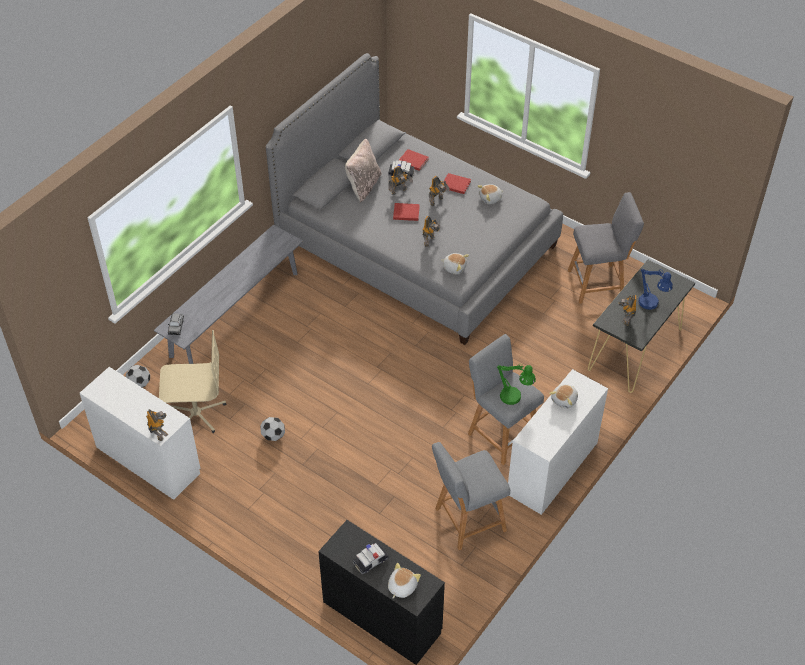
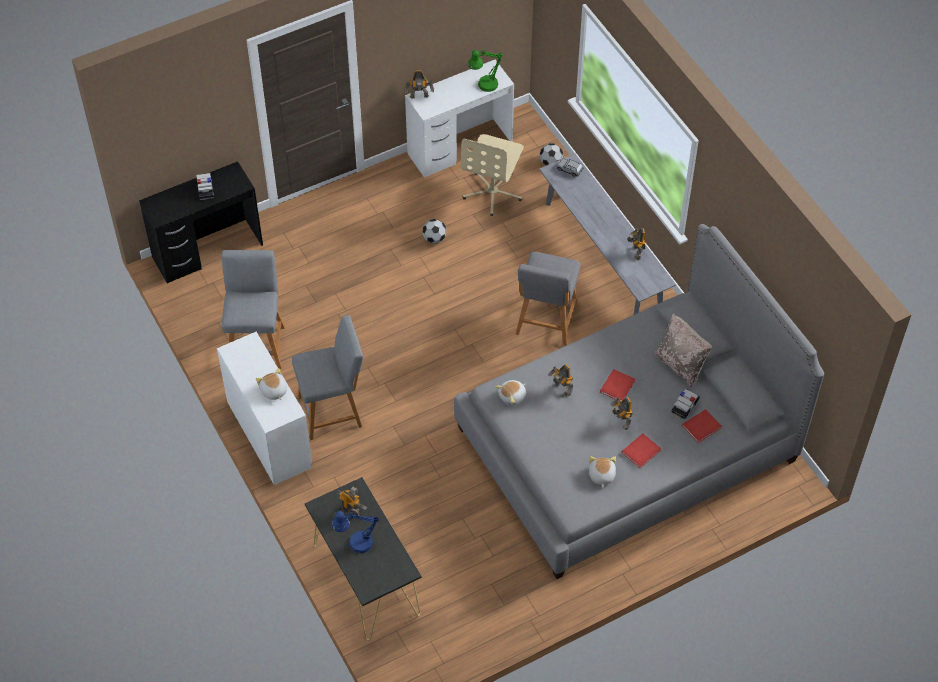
camera: 115 degrees right, 5 degrees up
toy robot [388,166,413,195] -> toy robot moved to [627,228,646,260]
plush toy [388,563,421,598] -> none
green table lamp [497,364,536,405] -> green table lamp moved to [468,49,503,92]
grey stool [568,192,644,304] -> grey stool moved to [516,252,580,346]

